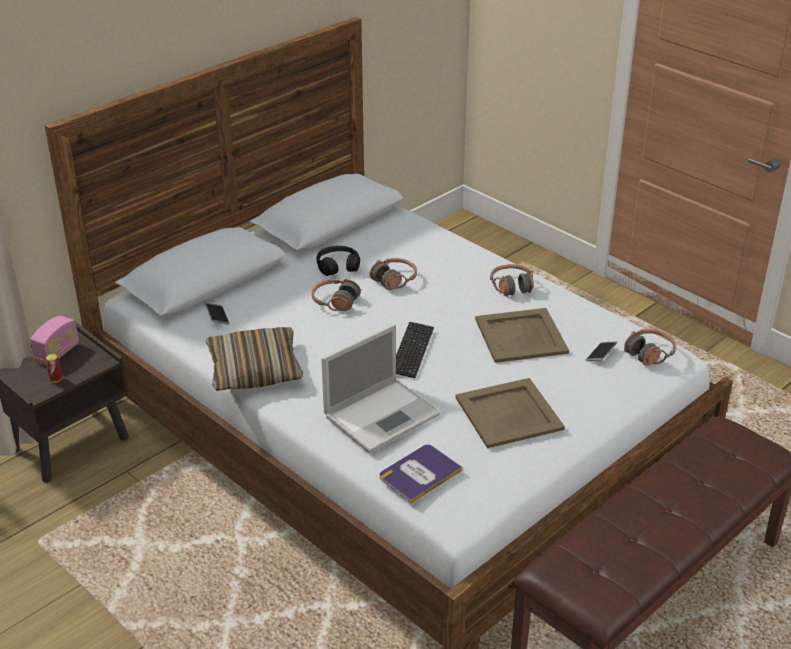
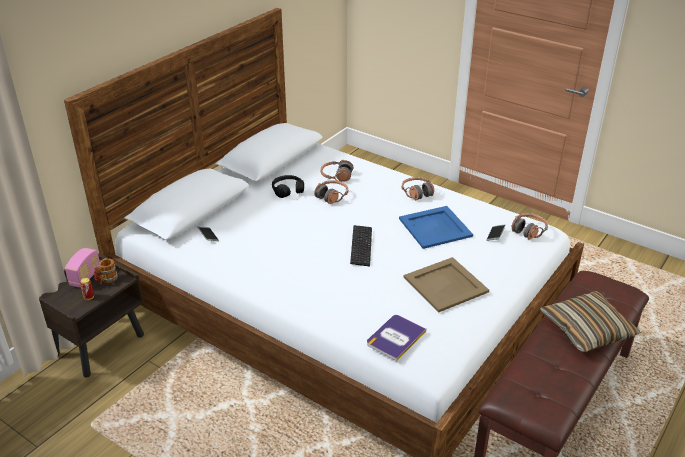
camera: 10 degrees left, 0 degrees up
pillow [206,327,303,391] -> pillow moved to [540,291,640,353]
headphones [311,279,361,311] -> headphones moved to [321,160,354,182]
laptop [321,324,440,453] -> none
beige tray [475,308,569,363] -> blue tray [399,206,473,249]
none -> mug [94,258,118,284]

